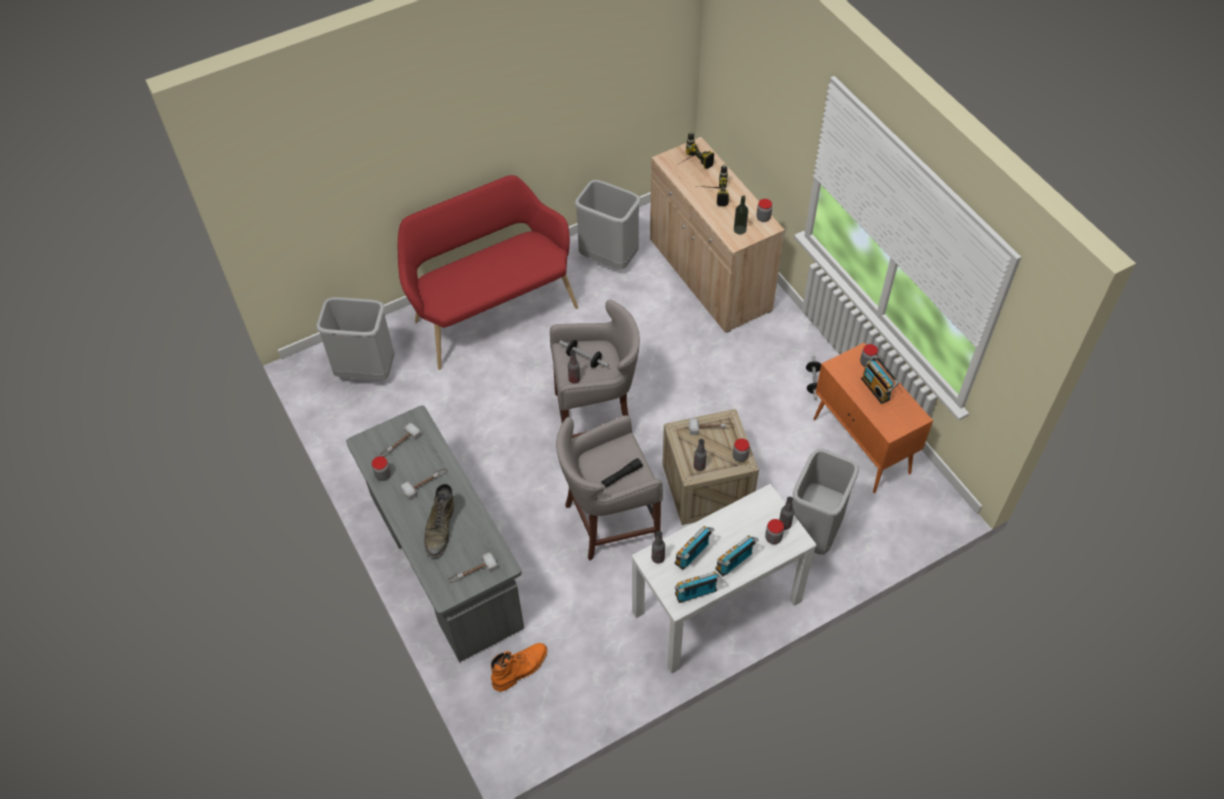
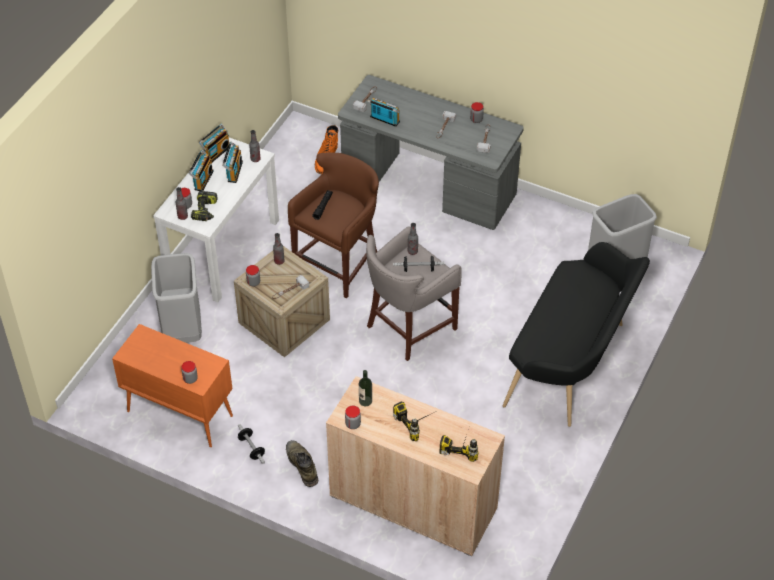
camera: 145 degrees right, 5 degrees down
red bench [398,175,578,370] -> black bench [503,242,650,427]
green boot [424,483,454,558] -> green boot moved to [286,440,318,487]
grey stool [556,415,663,561] -> brown stool [288,152,379,299]
grey trash can [575,180,641,269] -> none
radio [861,355,899,404] -> radio moved to [367,98,400,127]
none -> power drill [191,191,218,221]

